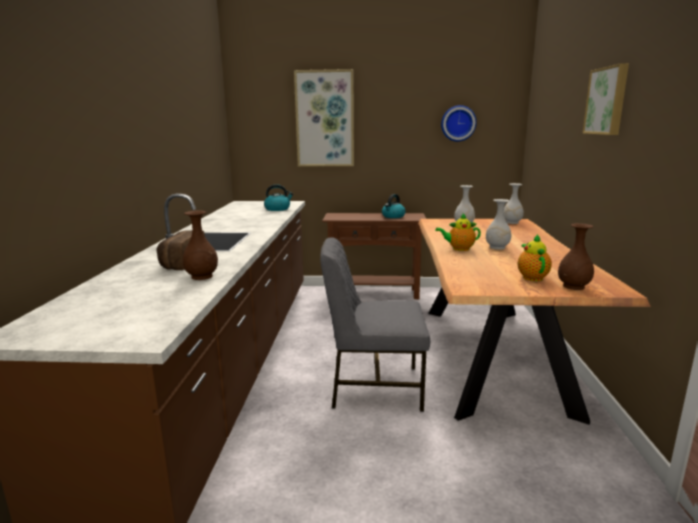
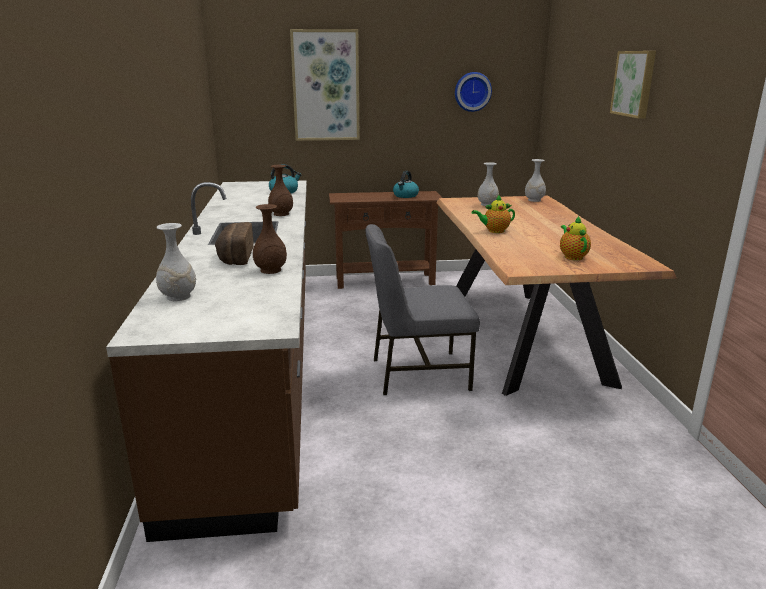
camera: 10 degrees left, 5 degrees up
white vase [486,199,511,250] -> white vase moved to [156,223,196,301]
brown vase [558,223,594,290] -> brown vase moved to [268,165,293,216]

